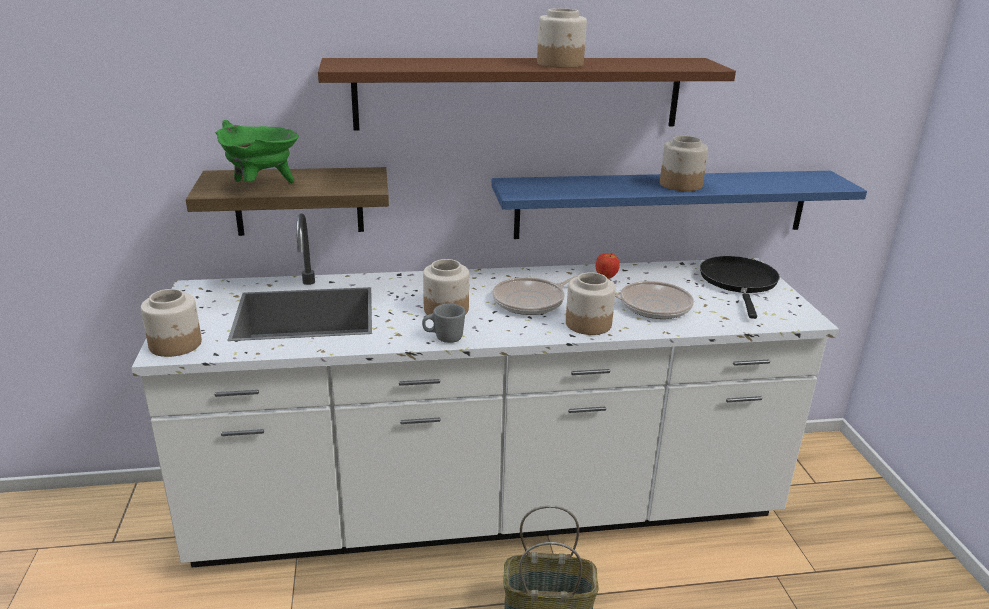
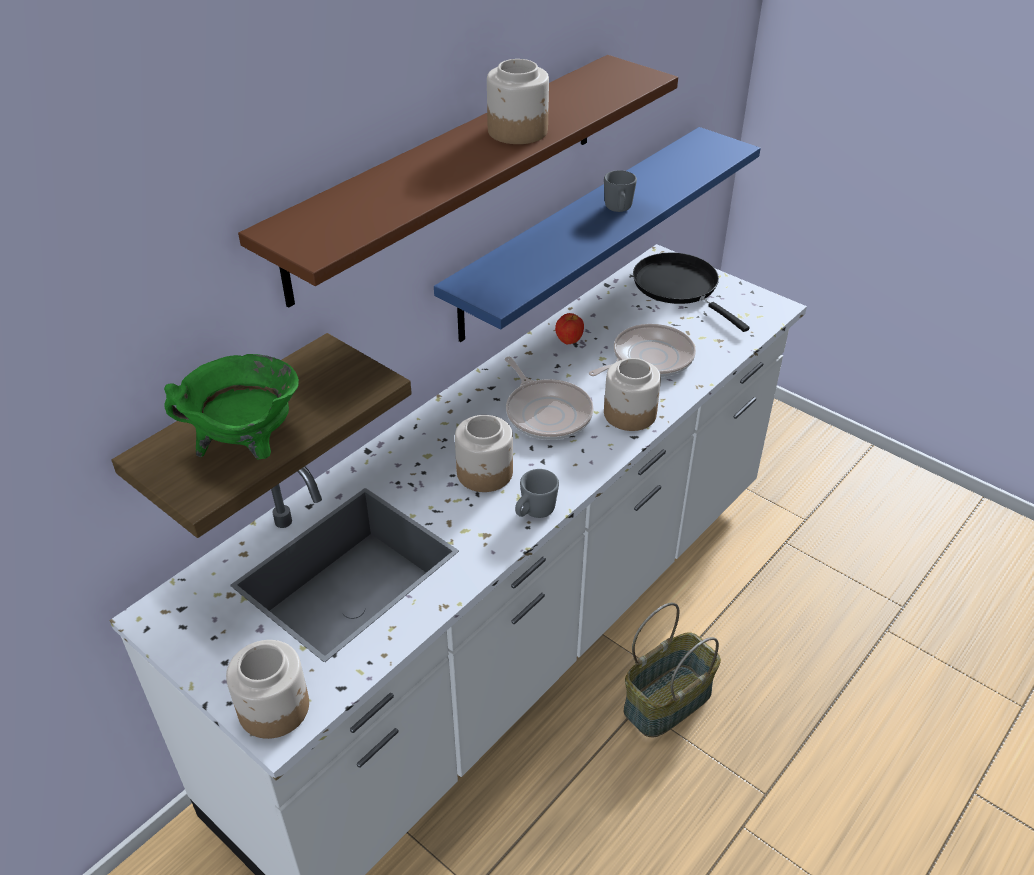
camera: 40 degrees left, 15 degrees up
frying pan [492,275,579,315] -> frying pan turned 45 degrees counterclockwise [505,357,594,440]
jar [660,136,708,191] -> grey mug [604,170,637,212]

